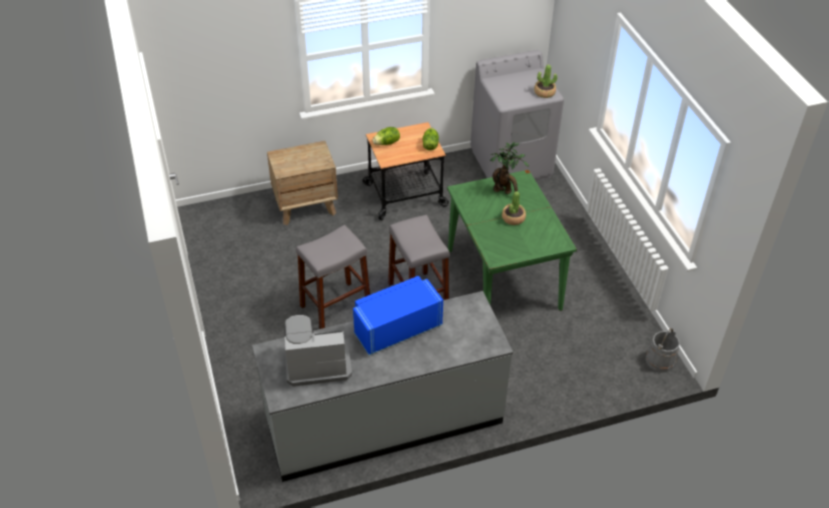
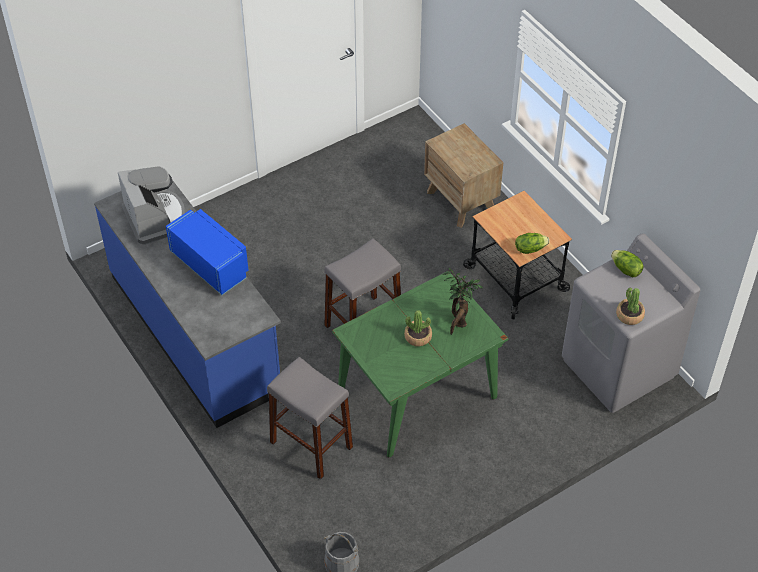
camera: 75 degrees right, 5 degrees up
grey counter [252,291,513,482] -> blue counter [94,180,281,428]
grey stool [296,225,370,329] -> grey stool moved to [267,357,353,480]
lettuce [373,127,400,145] -> lettuce moved to [611,250,644,277]

